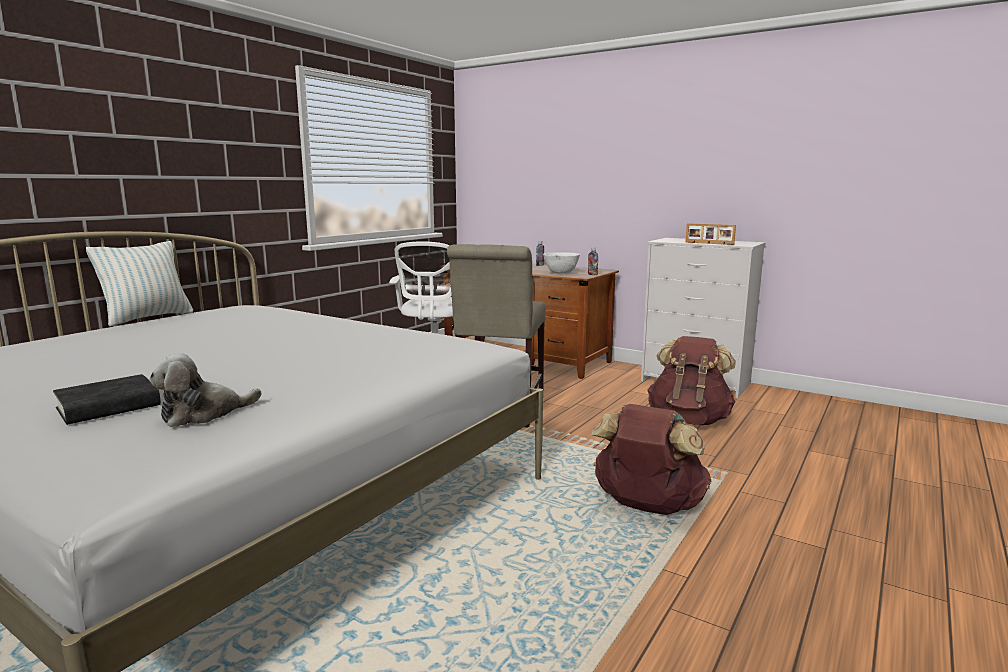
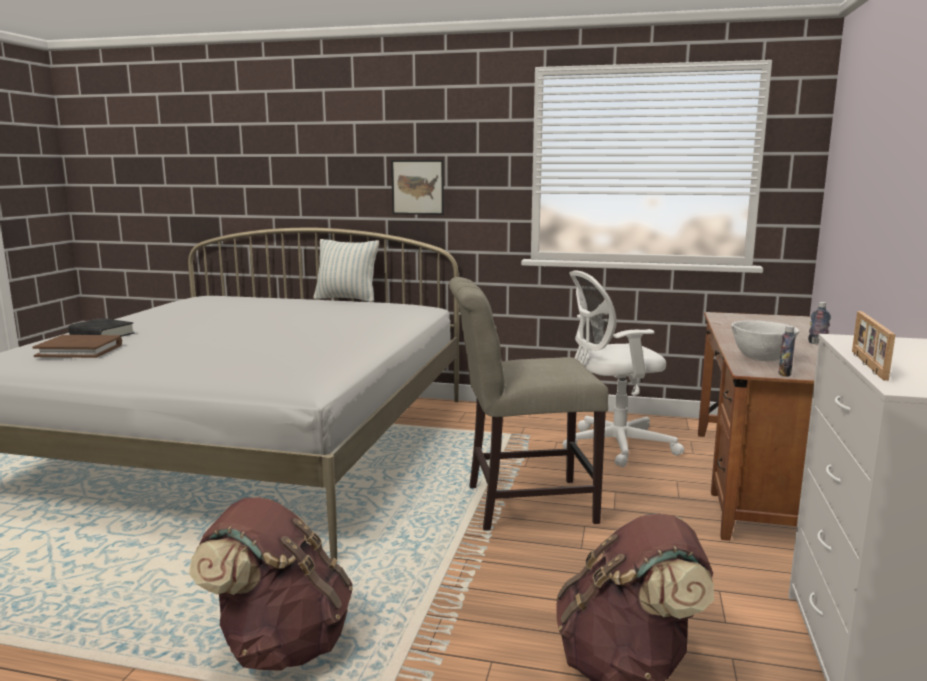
camera: 70 degrees right, 0 degrees up
plush toy [149,353,261,427] -> brown book [32,335,122,358]
none -> picture [391,160,444,215]

